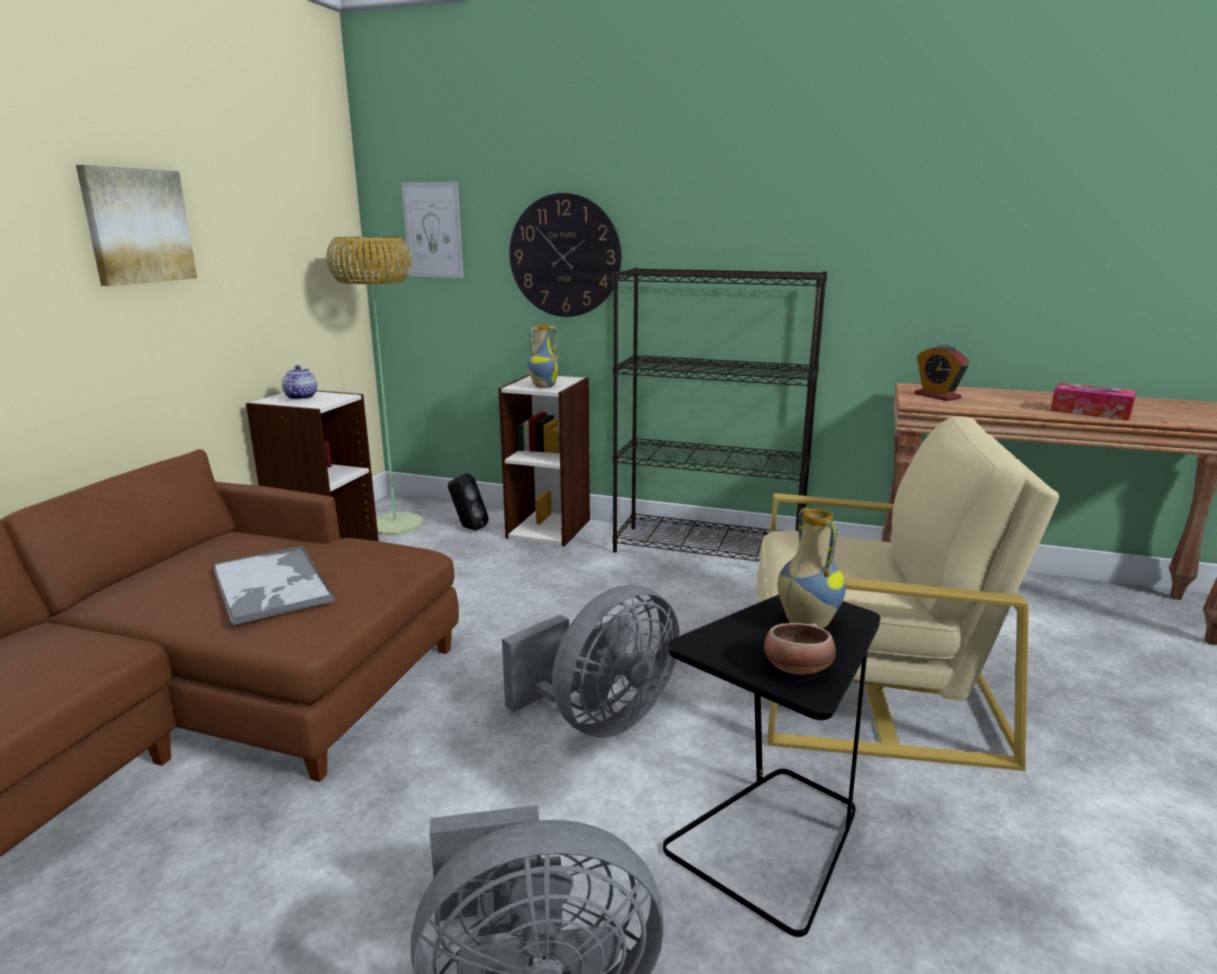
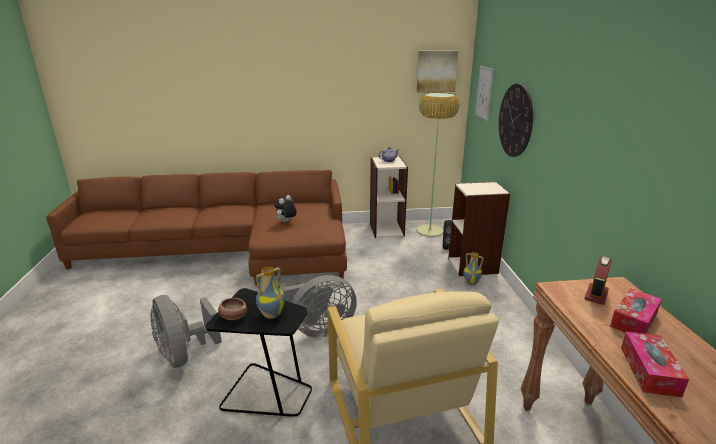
camera: 65 degrees right, 5 degrees up
picture [76,165,197,286] -> picture moved to [416,51,458,93]
tray [212,546,334,625] -> plush toy [274,195,297,222]
grey fan [502,585,679,738] -> grey fan turned 45 degrees counterclockwise [283,275,357,338]
vase [527,325,560,388] -> vase moved to [463,252,483,285]
black bookcase [612,268,827,562] -> none
none -> tissue box [610,288,662,334]

